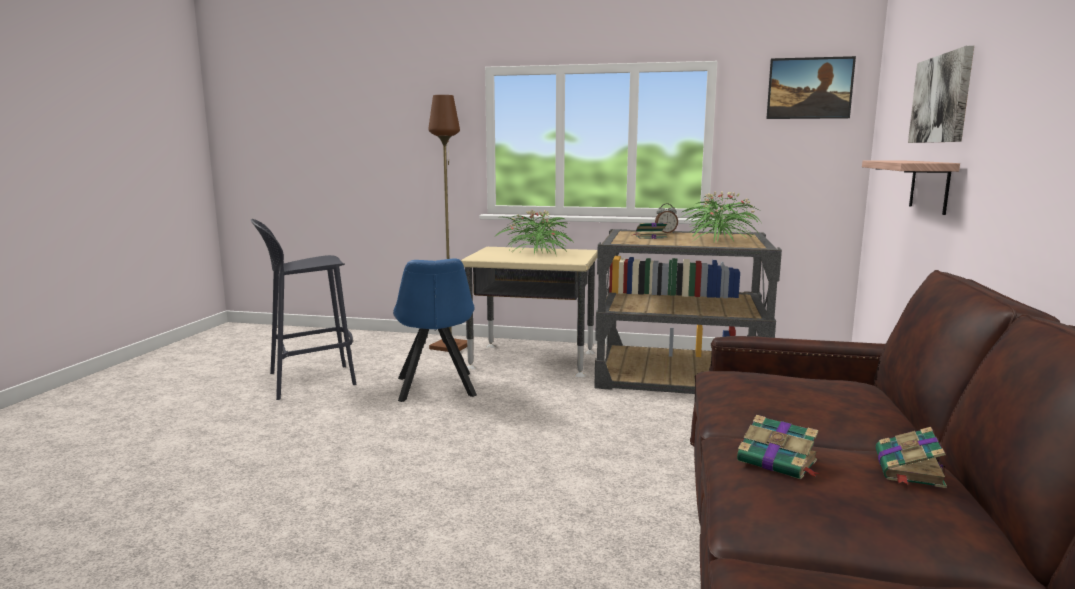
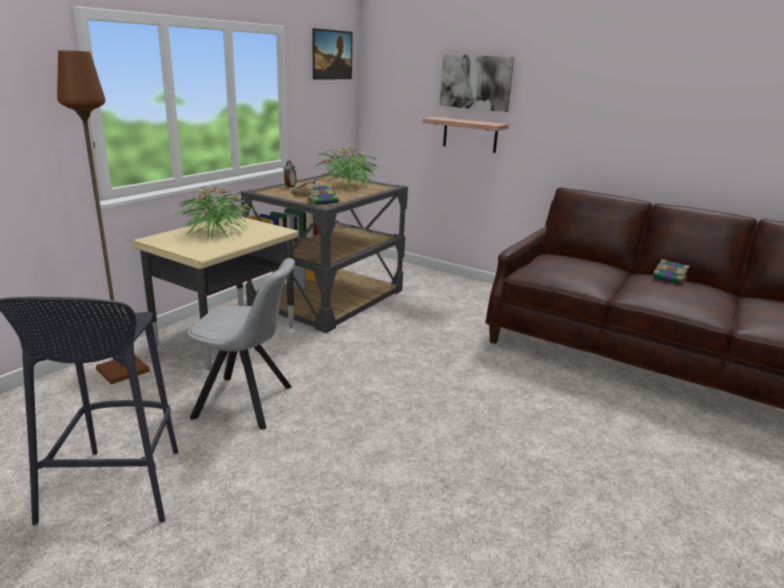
camera: 70 degrees left, 10 degrees up
blue chair [393,258,477,402] -> grey chair [188,258,295,430]
book [737,415,820,479] -> book moved to [307,185,341,205]

